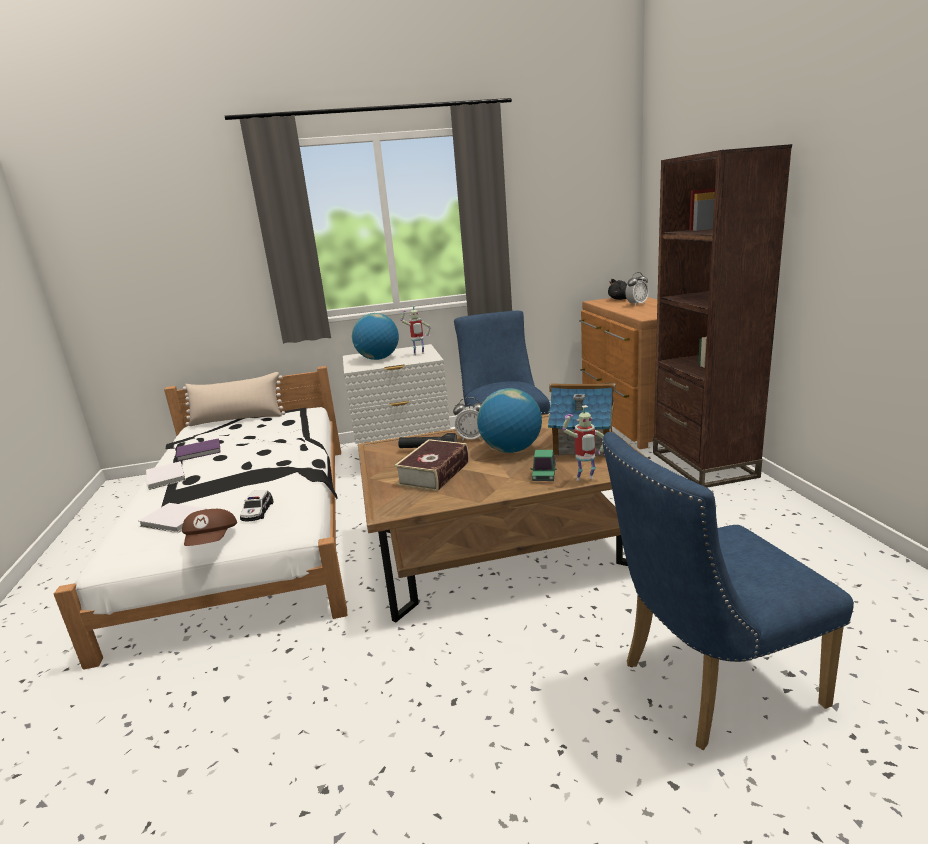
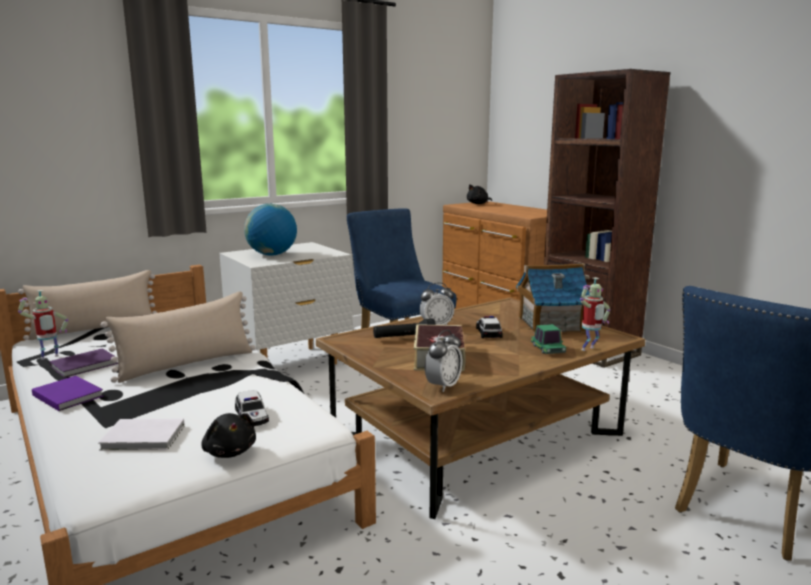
camera: 25 degrees left, 5 degrees down
white book [146,461,186,490] -> purple book [32,376,104,411]
brown cap [182,509,237,546] -> black plush toy [201,413,256,458]
toy robot [401,305,431,355] -> toy robot moved to [18,290,69,360]
globe [477,388,542,453] -> toy car [476,316,503,338]
alarm clock [625,272,649,306] -> alarm clock moved to [425,330,462,392]
none -> beige pillow [101,291,256,383]

